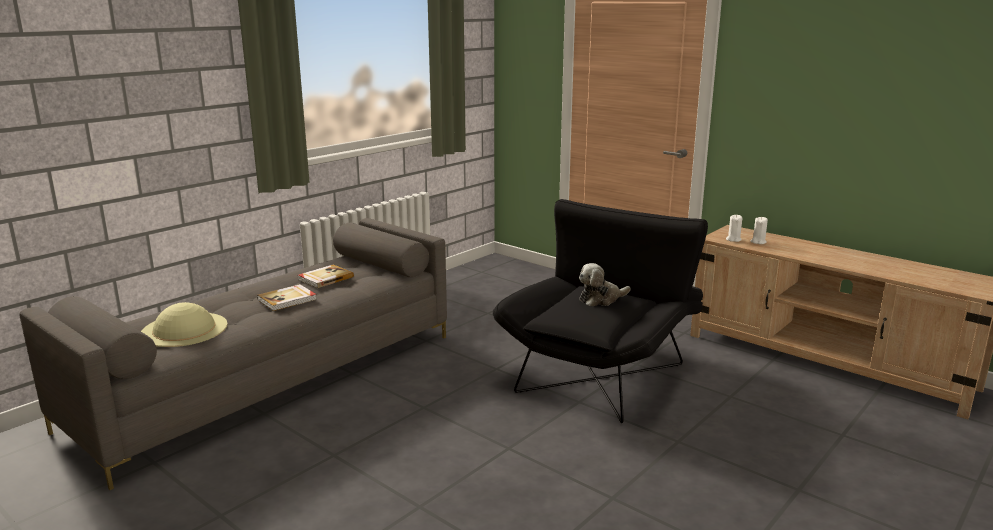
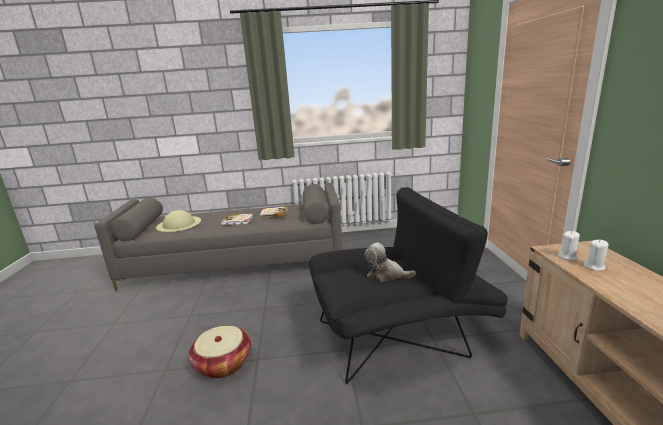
camera: 45 degrees right, 0 degrees up
none -> basket [189,326,251,378]

